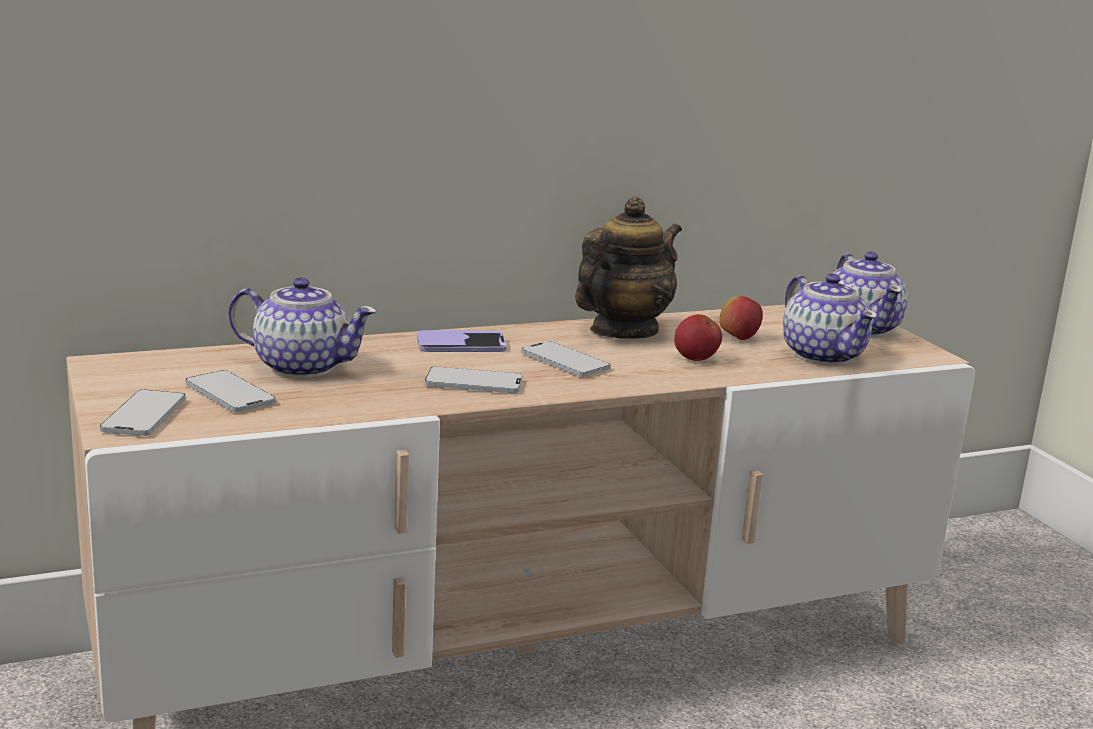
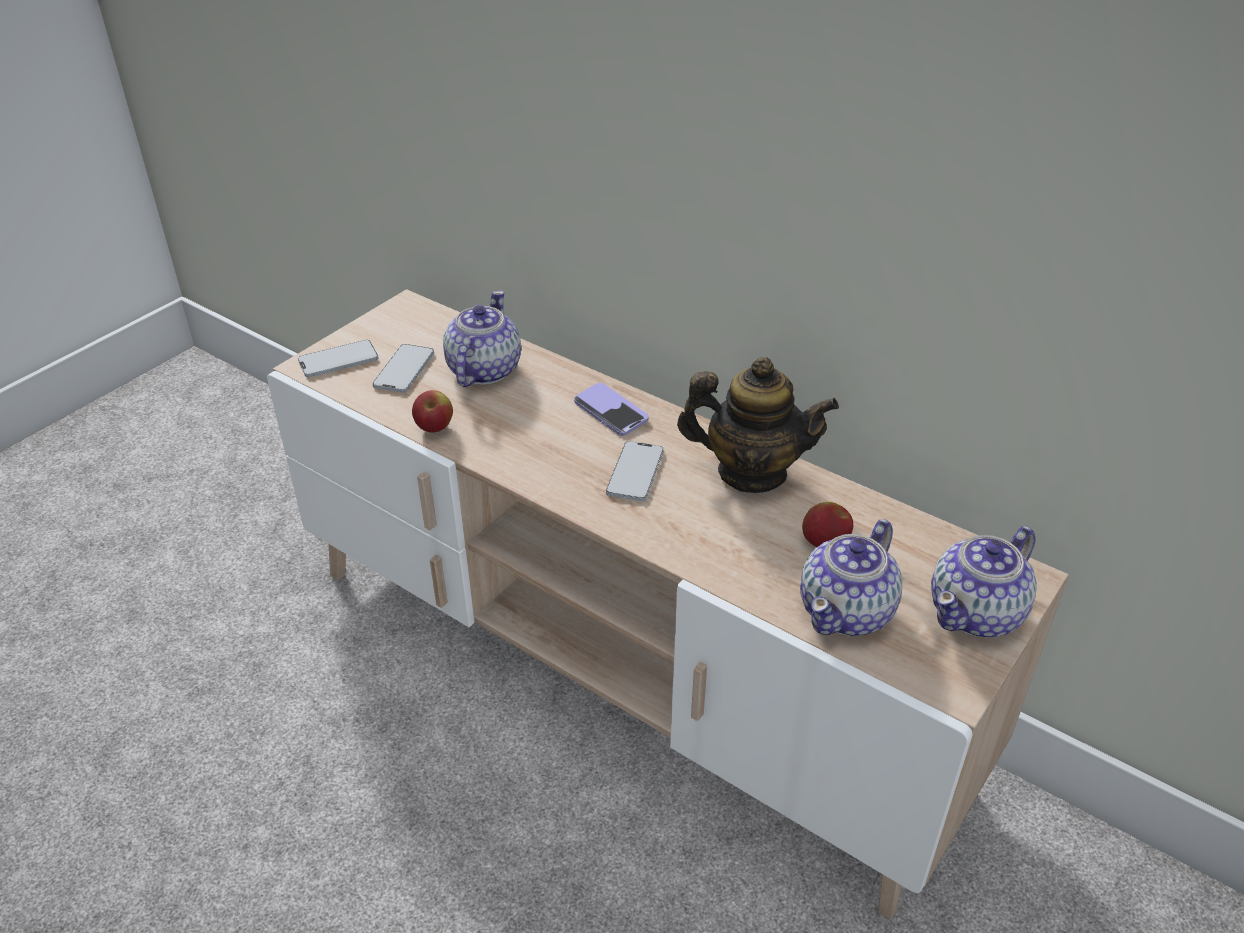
camera: 60 degrees right, 20 degrees up
teapot [228,277,377,378] -> teapot turned 150 degrees counterclockwise [443,290,521,387]
phone [425,366,523,393] -> none
apple [674,314,722,361] -> apple moved to [412,390,453,433]

